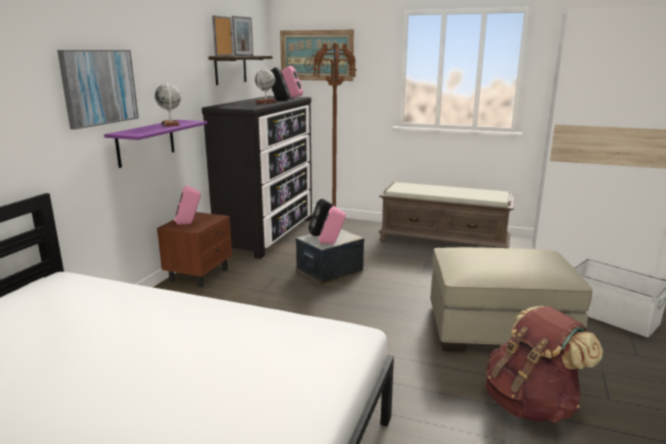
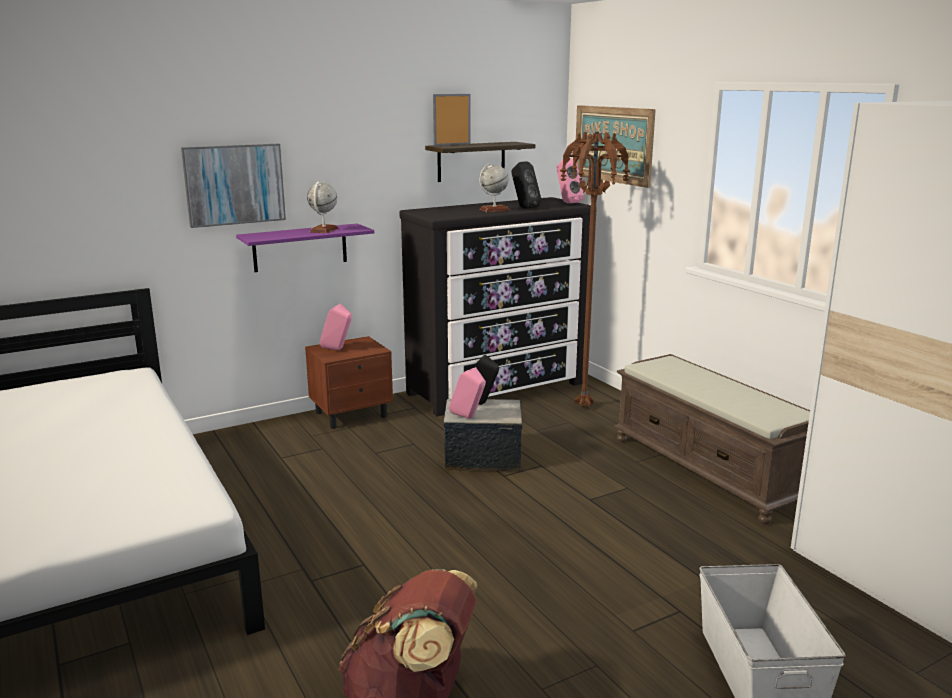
camera: 40 degrees right, 0 degrees up
picture frame [232,16,253,56] -> none
beige ottoman [430,247,593,352] -> none

